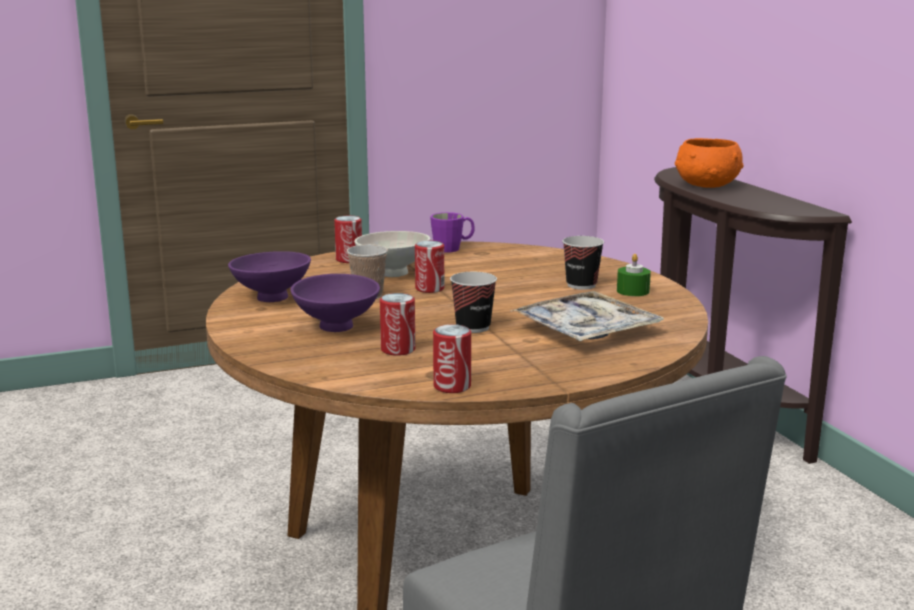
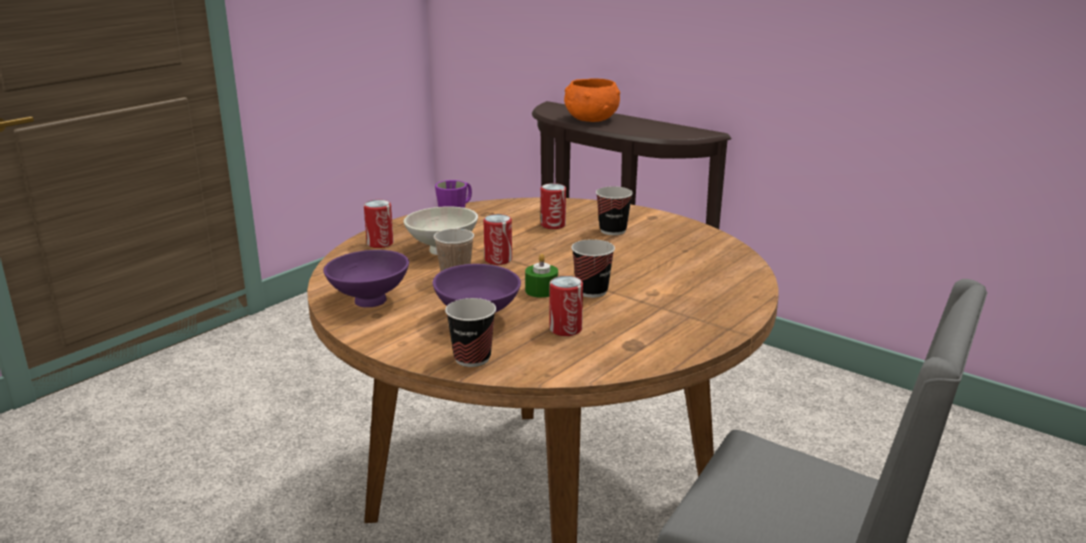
camera: 30 degrees left, 5 degrees up
can [433,324,471,393] -> can moved to [541,183,566,229]
tray [511,291,663,341] -> none
green candle [617,254,651,296] -> green candle moved to [525,254,558,298]
none -> cup [445,298,496,367]

